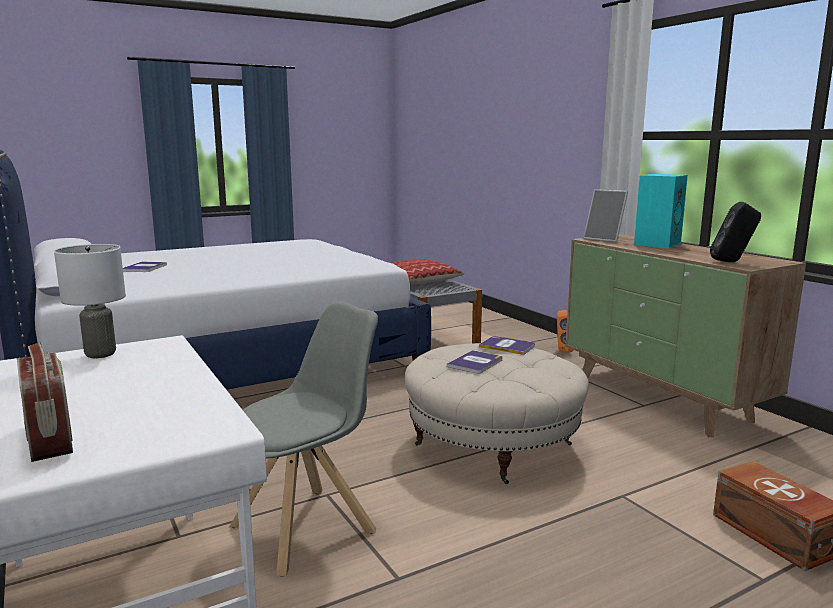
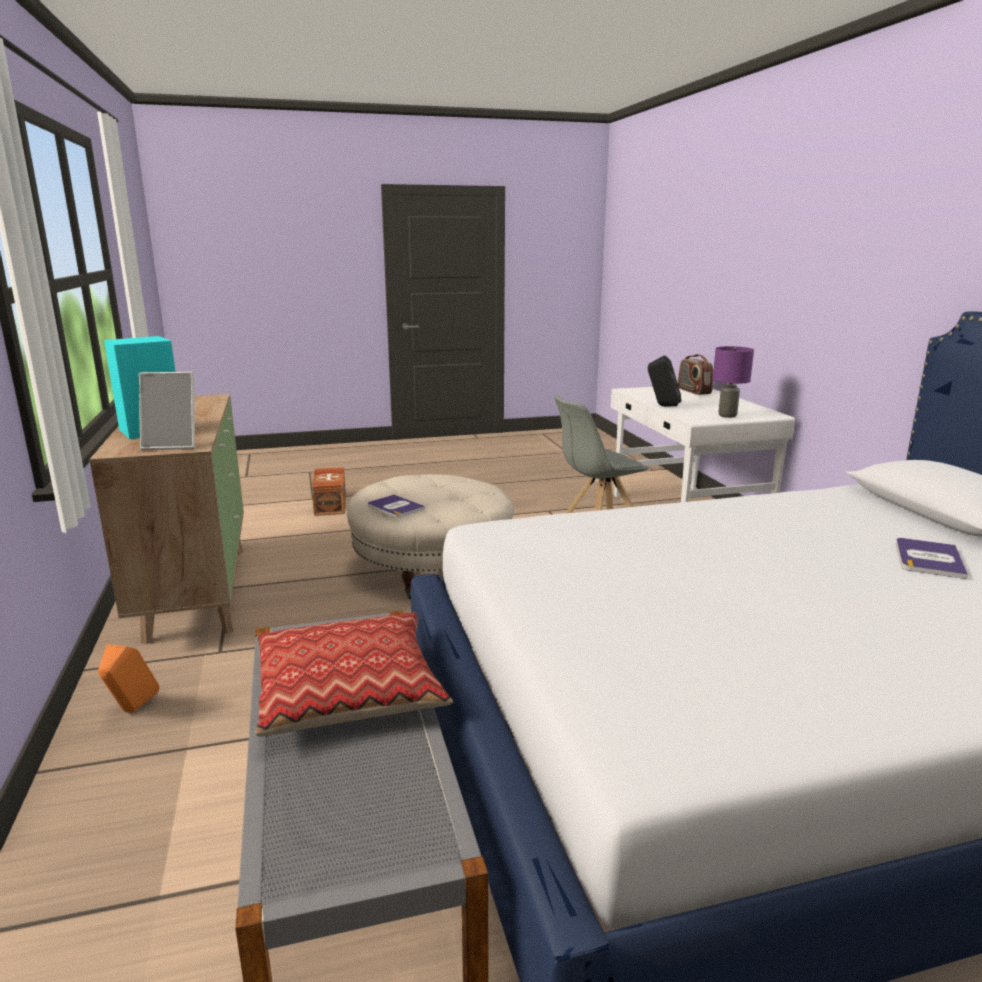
camera: 165 degrees left, 5 degrees up
white table lamp [54,244,126,358] -> purple table lamp [713,346,754,418]
book [447,350,502,373] -> none
picture frame [583,189,628,242] -> picture frame turned 120 degrees clockwise [139,372,195,450]
black speaker [710,202,761,262] -> black speaker moved to [648,356,681,407]

